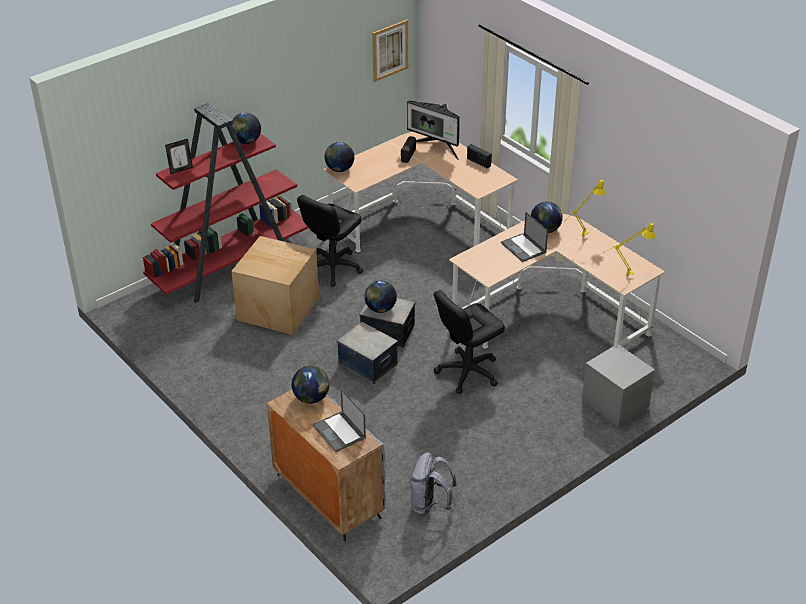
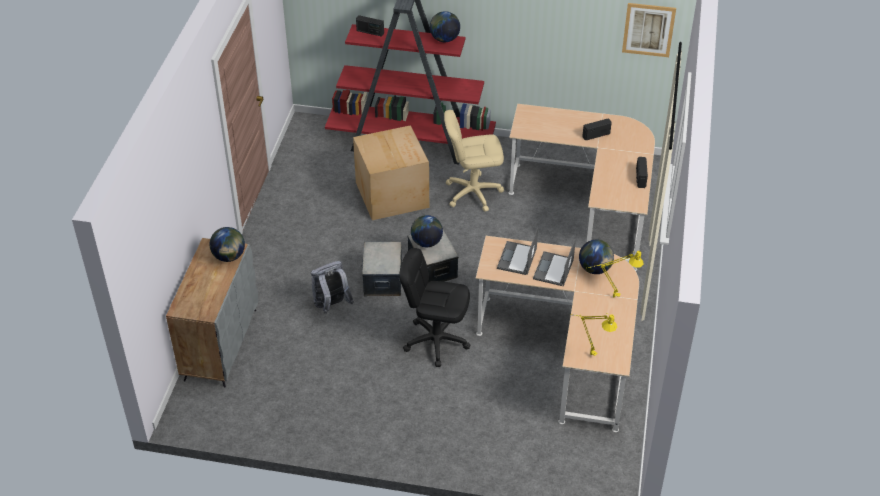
camera: 50 degrees right, 5 degrees up
picture frame [165,139,193,174] -> radio [356,15,384,37]
black office chair [297,195,363,286] -> beige office chair [444,110,504,212]
laptop [313,389,366,452] -> laptop moved to [497,227,538,275]
globe [325,142,354,172] -> none
monitor [407,101,460,160] -> none
grey backpack [410,452,457,515] -> grey backpack moved to [311,261,354,314]
grey nightstand [582,344,655,427] -> none

